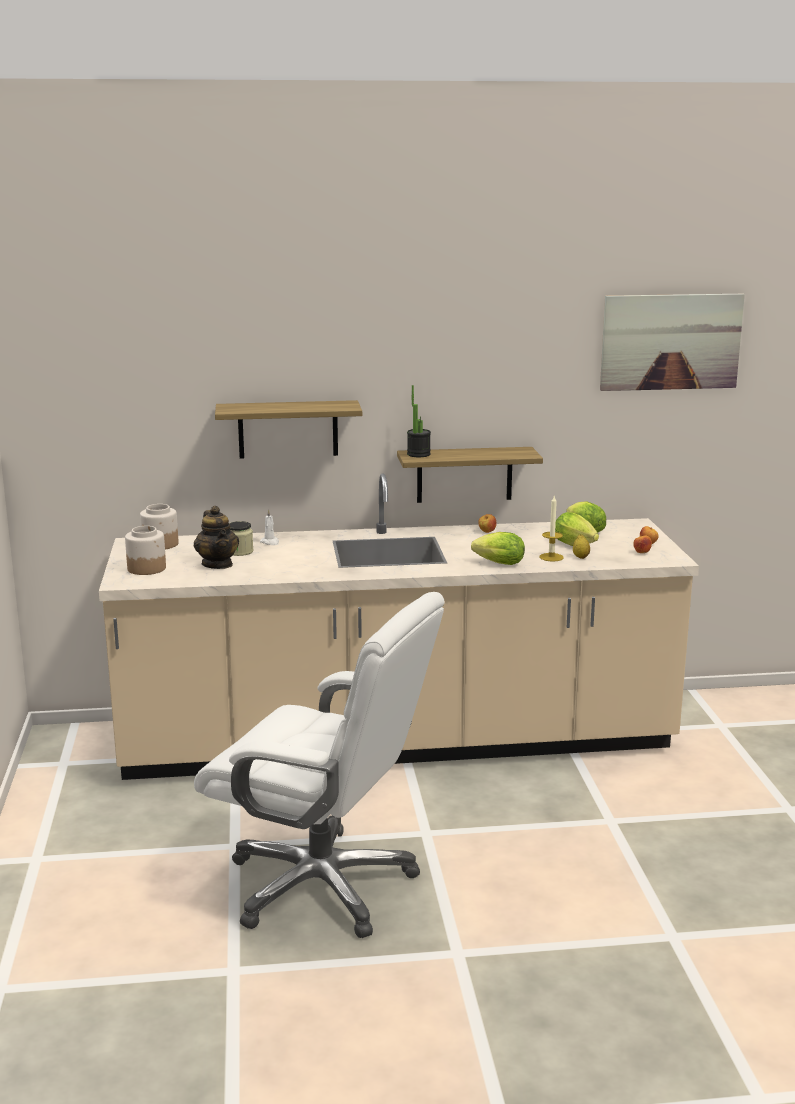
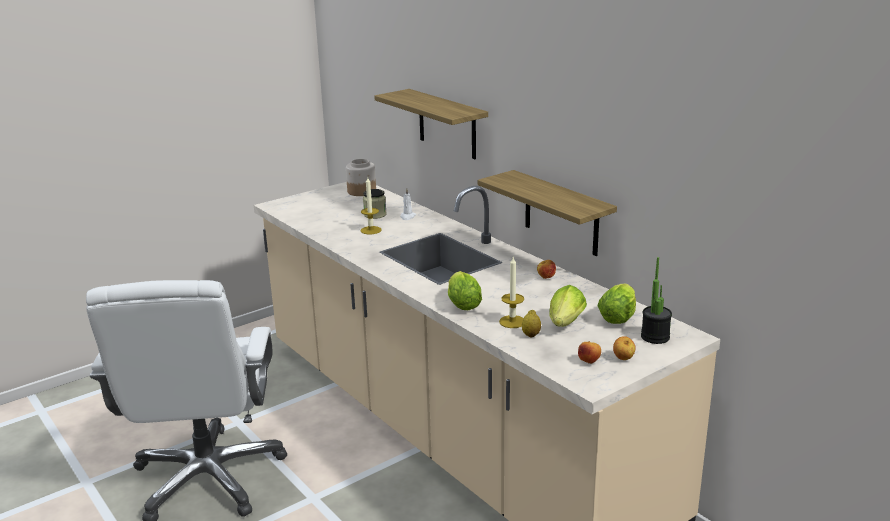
camera: 60 degrees right, 5 degrees up
jar [125,526,166,575] -> none
teapot [194,506,239,569] -> none
potted plant [407,385,431,457] -> potted plant moved to [641,257,672,344]
picture [600,293,745,391] -> none
none -> candle [361,177,382,235]

